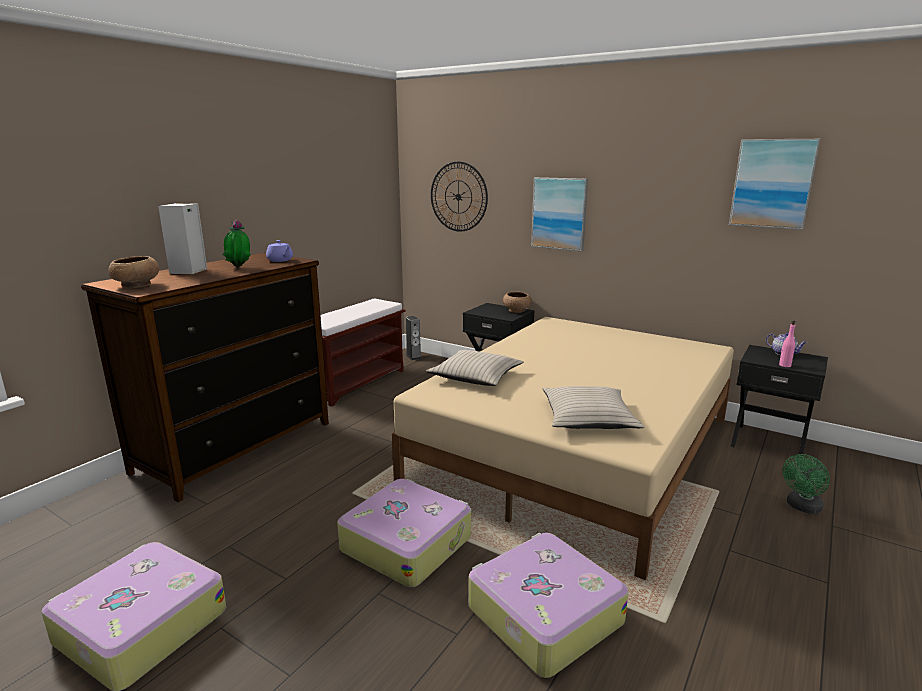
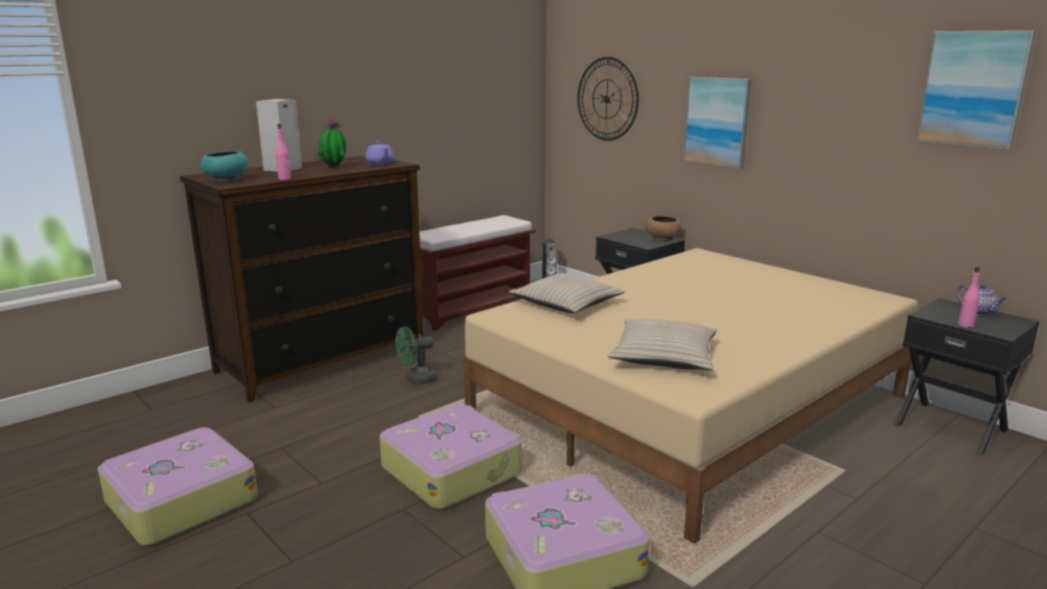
camera: 15 degrees right, 0 degrees up
brown bowl [108,256,159,288] -> turquoise bowl [200,151,248,182]
green fan [783,454,830,514] -> green fan moved to [395,326,437,385]
none -> pink bottle [276,124,291,180]

